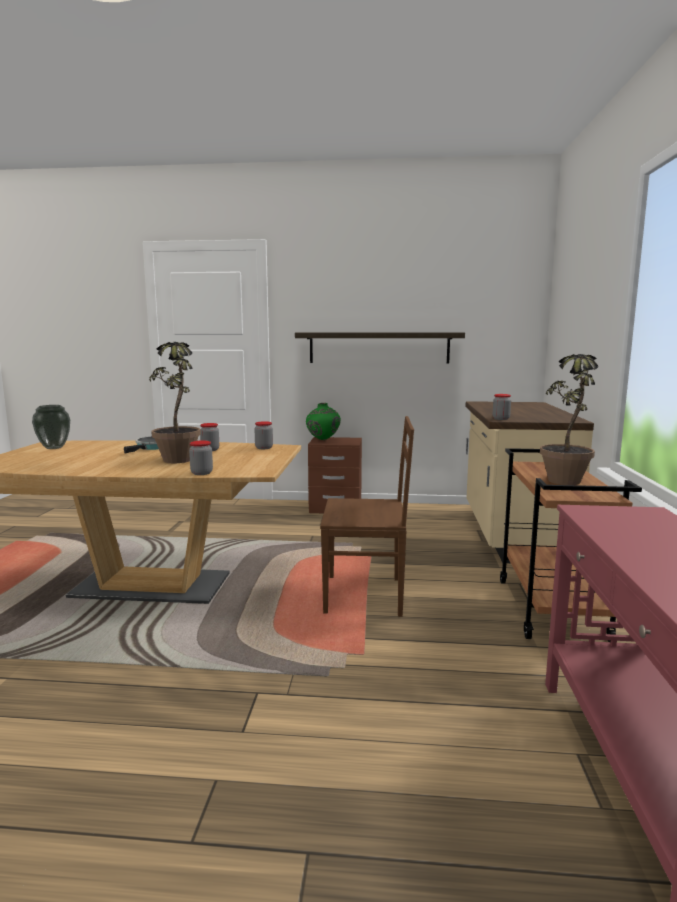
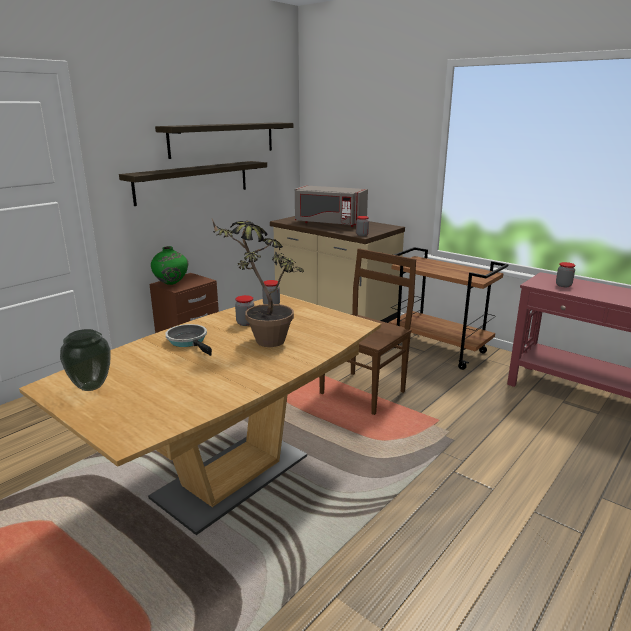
camera: 55 degrees left, 10 degrees up
jar [189,440,213,475] -> jar moved to [556,262,575,287]
potted plant [540,354,598,485] -> none
none -> shelf [155,122,293,159]
none -> grey microwave [295,186,368,227]

